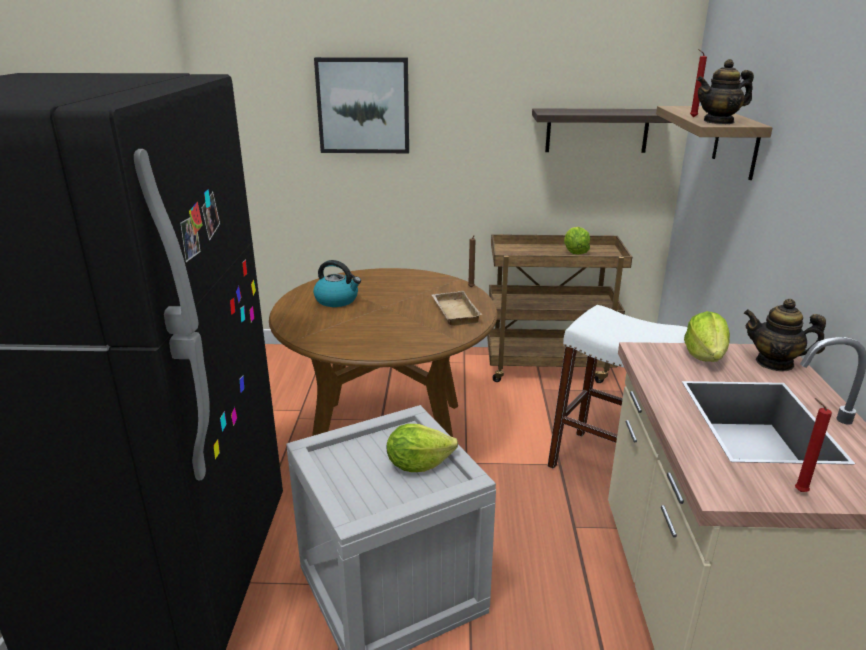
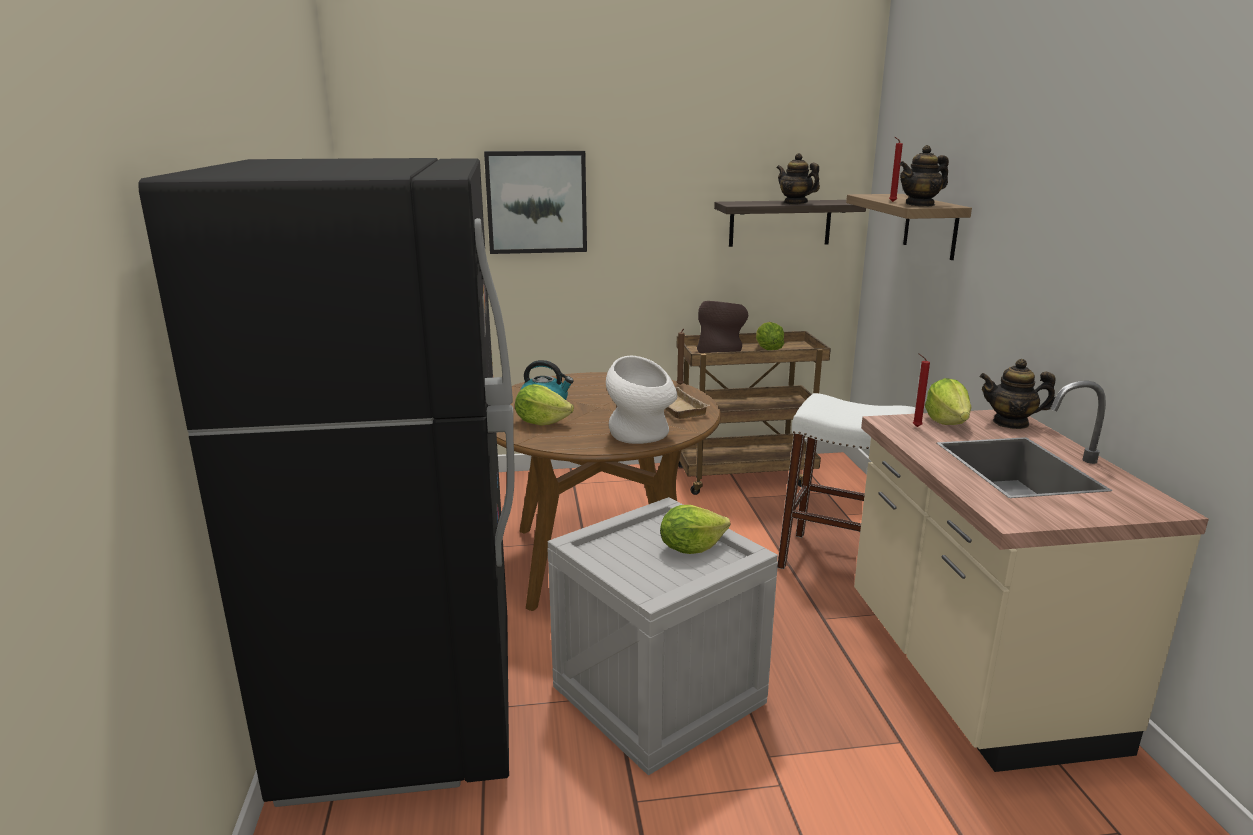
camera: 10 degrees left, 5 degrees down
red candle [795,398,832,492] -> red candle moved to [913,353,930,427]
none -> lettuce [515,384,574,426]
none -> white vase [606,356,677,444]
none -> brown vase [697,301,748,353]
none -> teapot [777,153,820,204]

